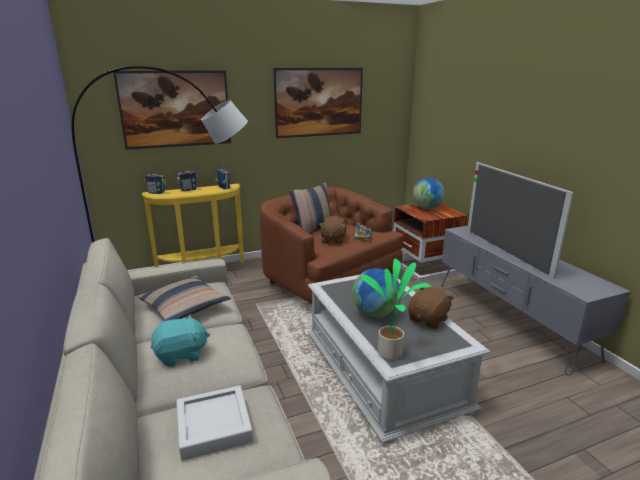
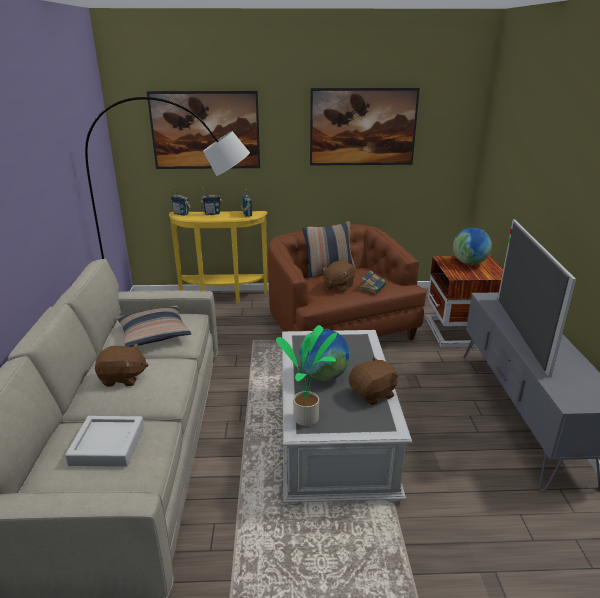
camera: 20 degrees right, 5 degrees up
turquoise plush toy [151,314,210,367] -> brown plush toy [95,344,148,387]

